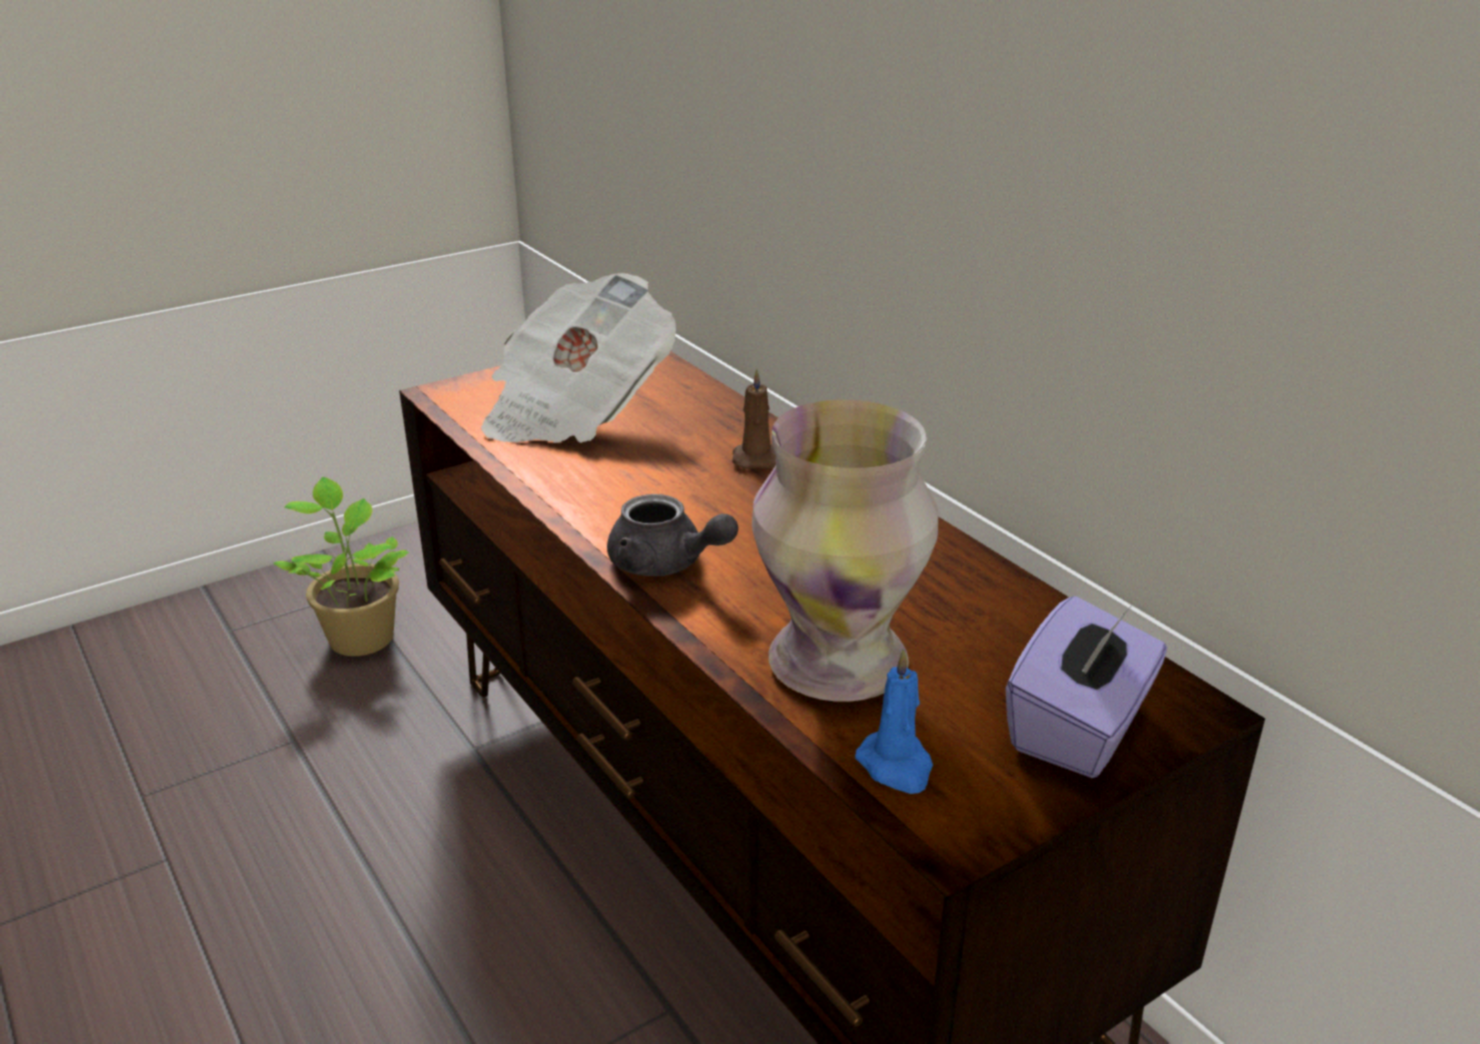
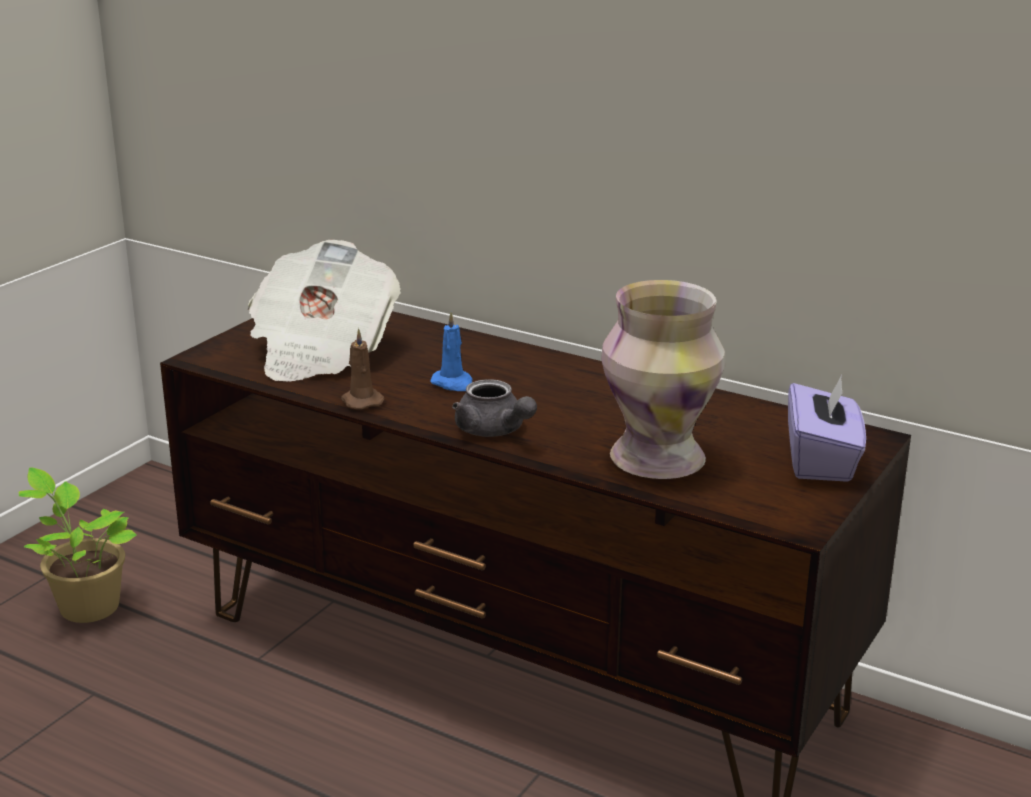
camera: 25 degrees left, 5 degrees down
grey teapot [607,494,738,576] -> grey teapot turned 45 degrees clockwise [452,379,537,437]
brown candle [732,369,776,469] -> brown candle moved to [341,328,384,409]
blue candle [855,649,933,794] -> blue candle moved to [430,312,473,391]

